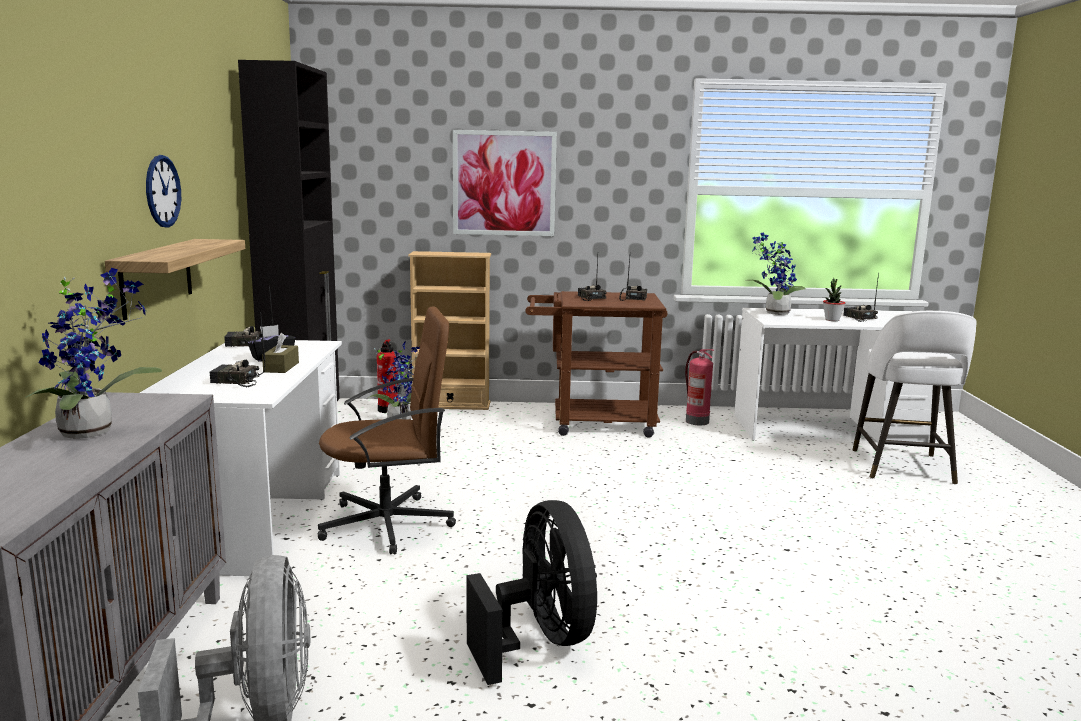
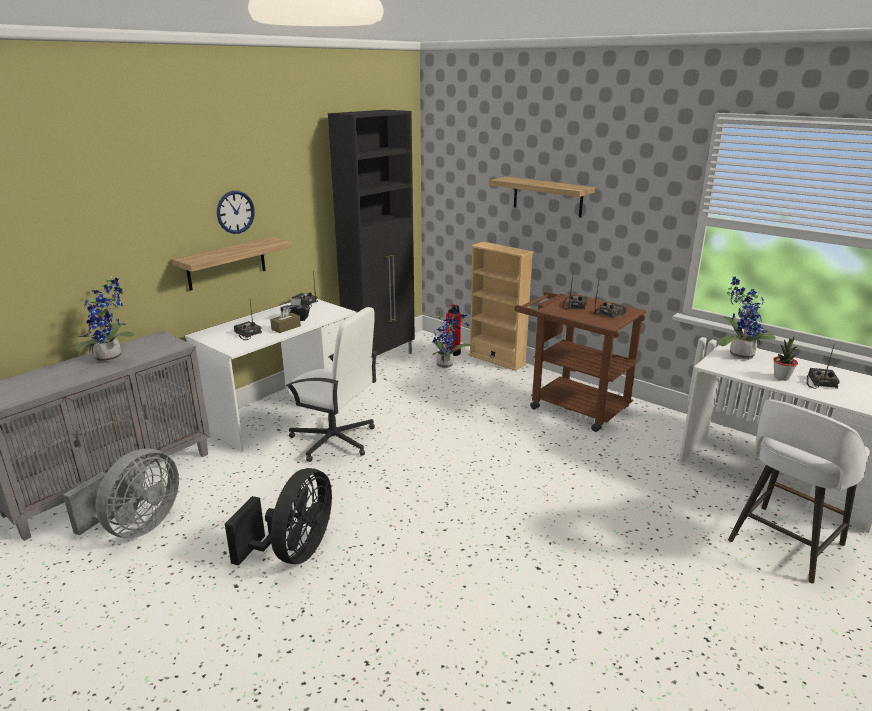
camera: 40 degrees right, 10 degrees up
brown office chair [318,306,456,555] -> white office chair [286,307,378,462]
picture [453,130,557,236] -> shelf [490,177,595,218]
fire extinguisher [685,349,714,425] -> none

